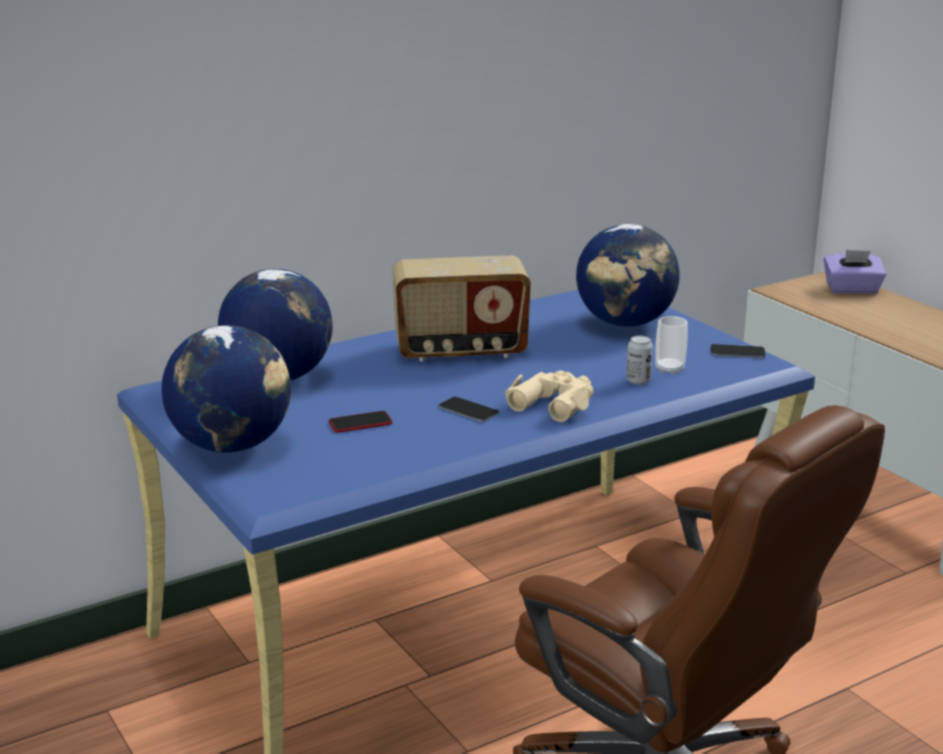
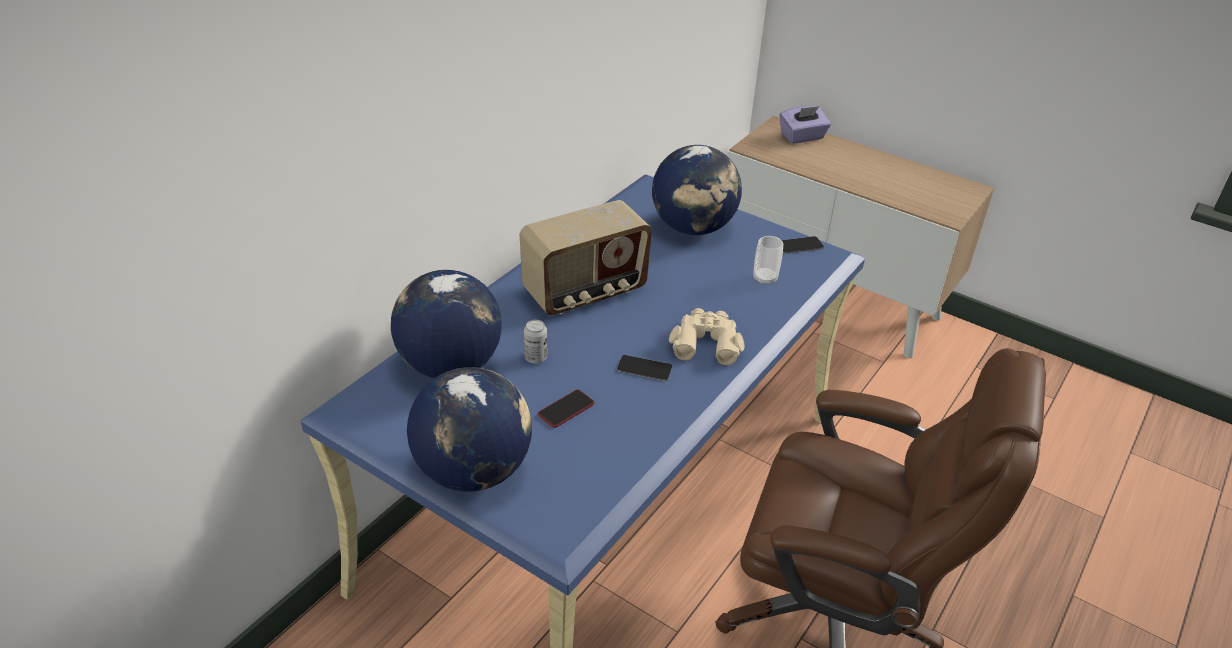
camera: 25 degrees left, 15 degrees up
can [626,336,653,385] -> can moved to [524,320,547,364]

